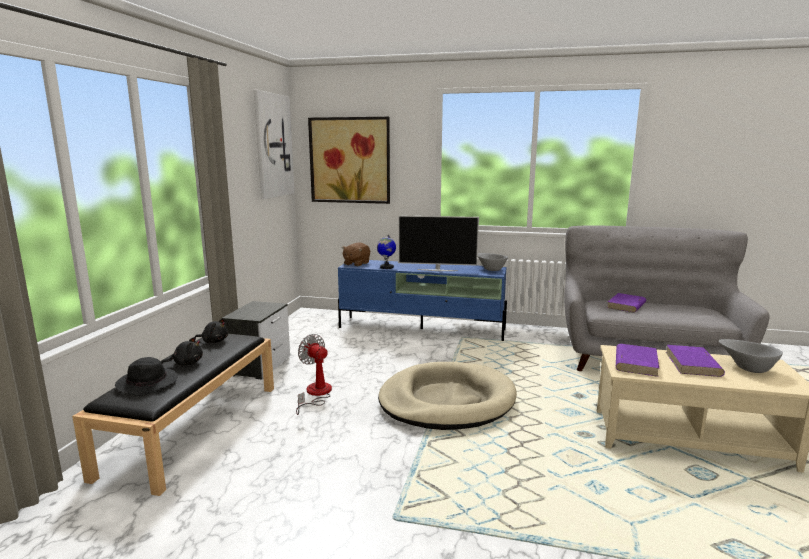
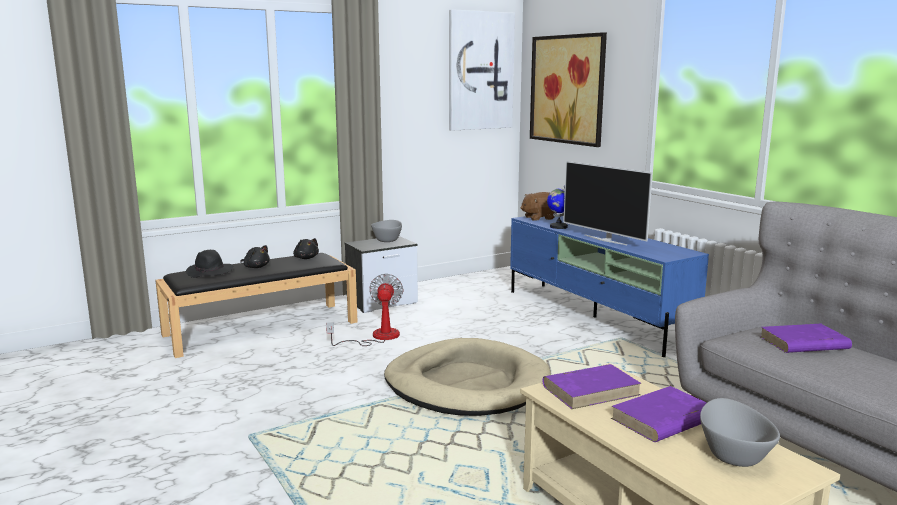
camera: 45 degrees right, 0 degrees up
grey bowl [478,253,508,271] -> grey bowl moved to [371,220,402,242]

